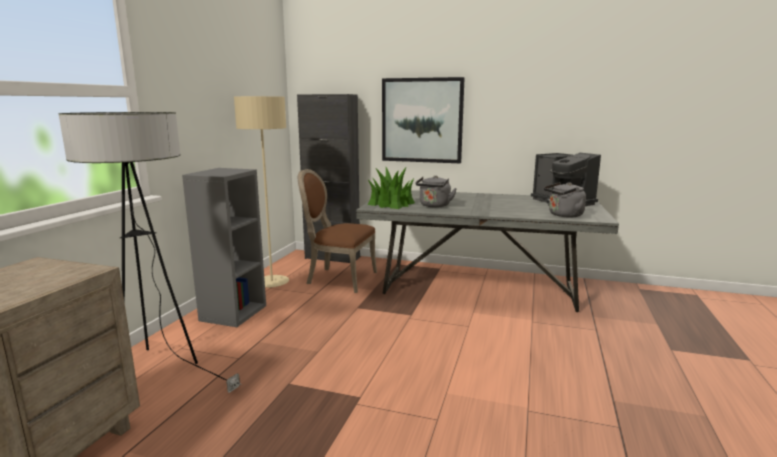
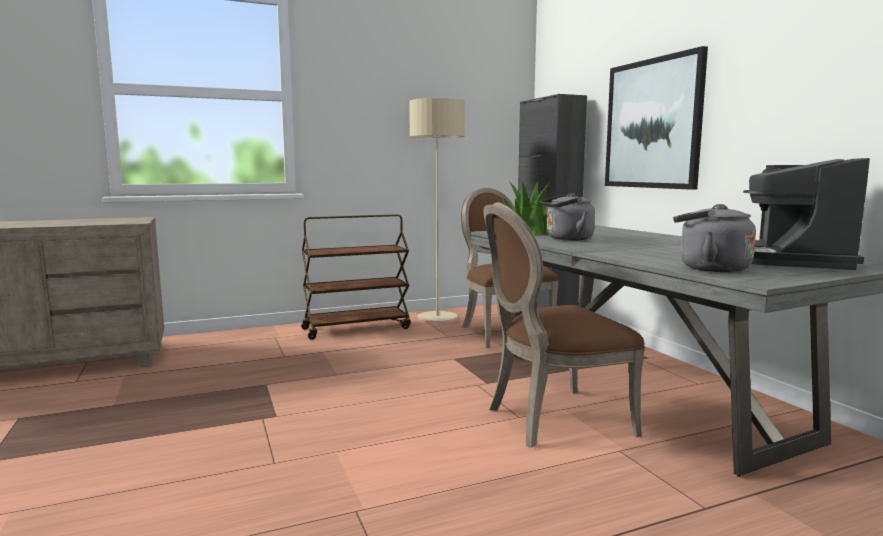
camera: 50 degrees right, 5 degrees down
floor lamp [58,112,242,393] -> none
grey bookcase [182,168,266,327] -> brown cart [301,214,411,340]
none -> brown chair [483,202,645,448]

